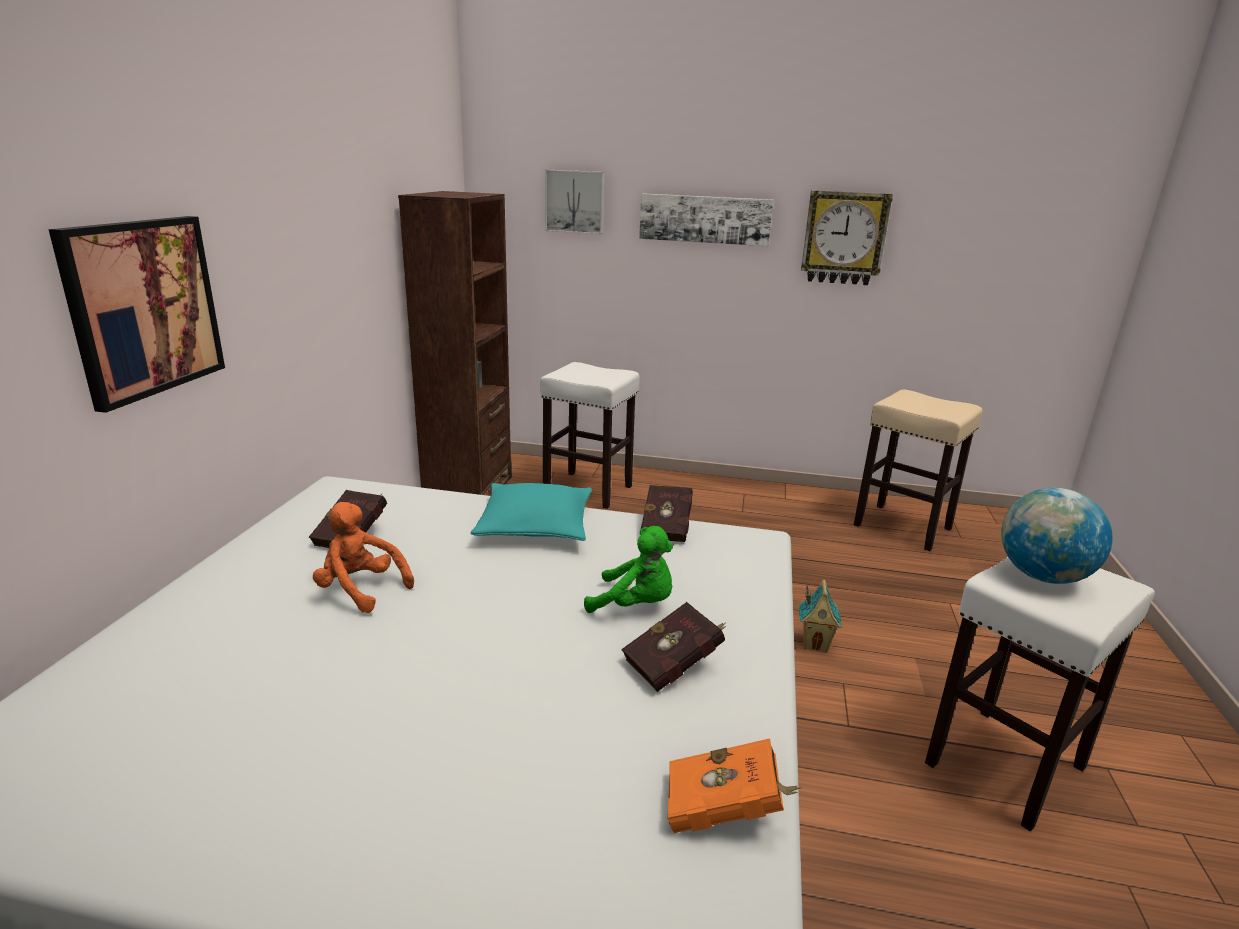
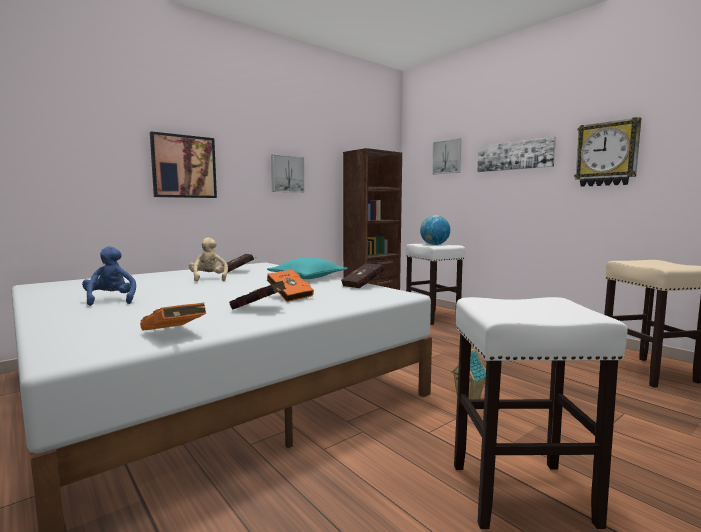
camera: 40 degrees right, 15 degrees down
orange plush toy [313,502,414,613] -> beige plush toy [189,238,228,282]
green plush toy [584,526,673,613] -> orange book [267,270,314,302]
globe [1001,488,1113,584] -> globe moved to [420,215,450,245]
none -> blue plush toy [82,246,136,306]
none -> picture [271,154,305,193]

